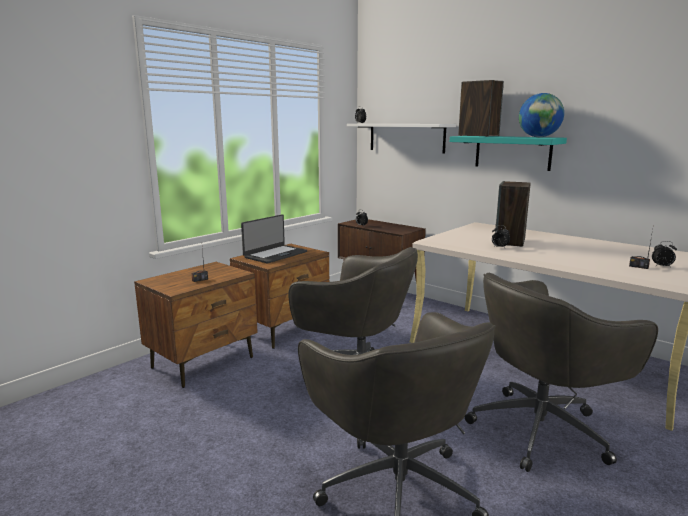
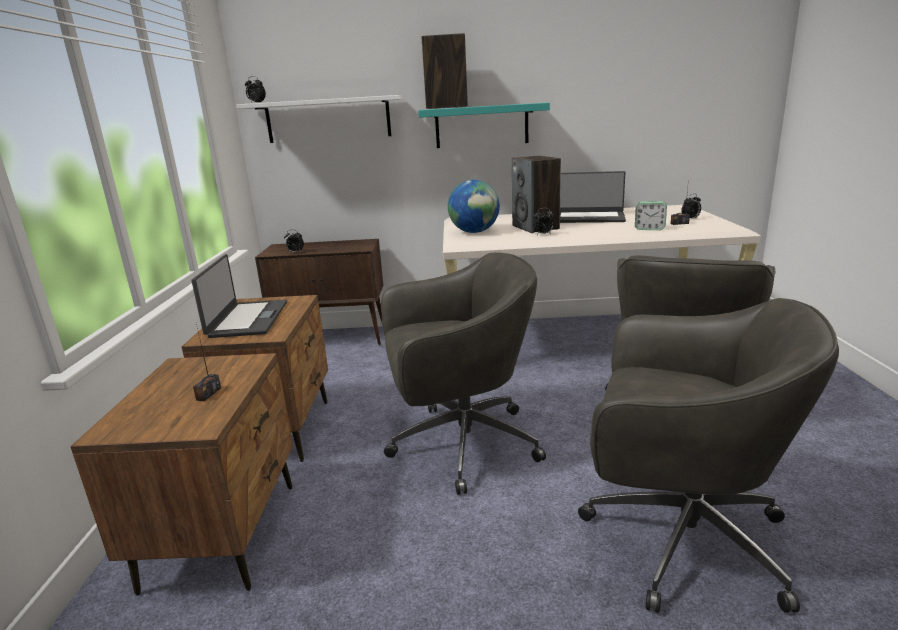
camera: 40 degrees left, 5 degrees up
globe [519,93,564,137] -> globe moved to [448,180,500,233]
none -> laptop [560,171,626,223]
none -> alarm clock [635,201,667,230]

